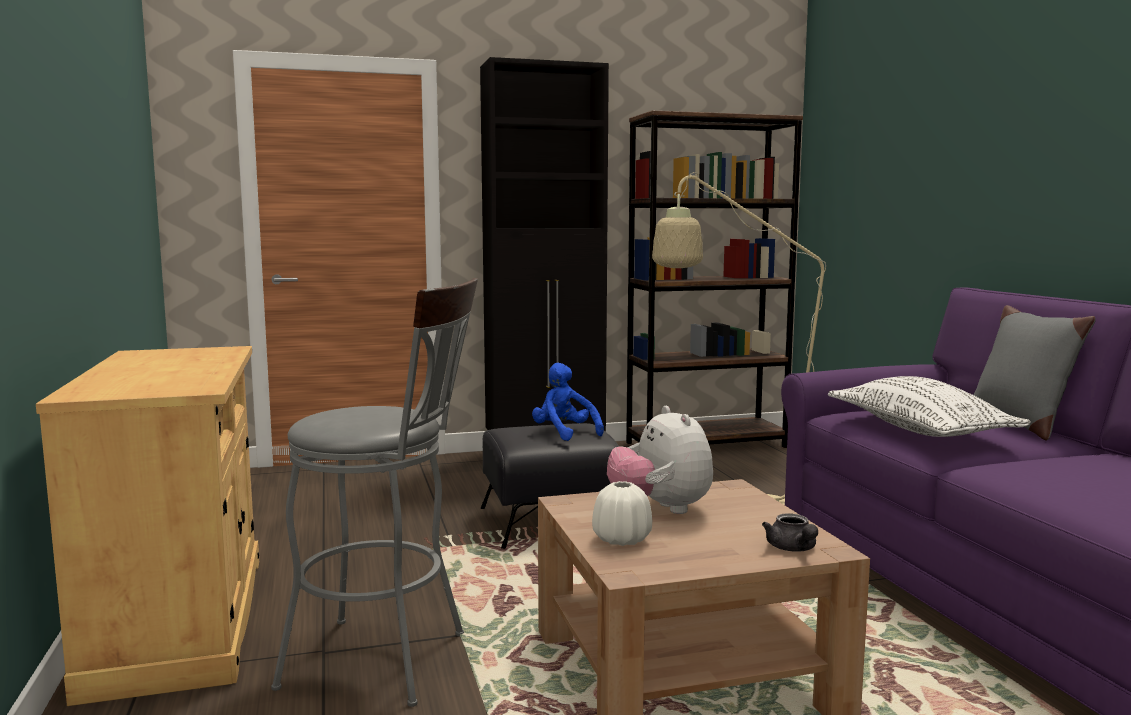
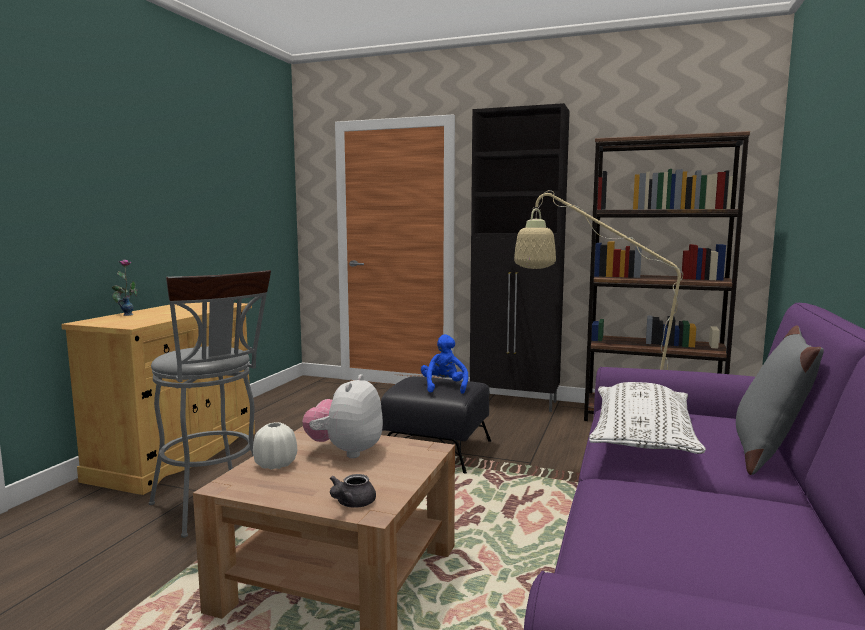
camera: 35 degrees right, 0 degrees up
none -> vase [112,260,137,316]

